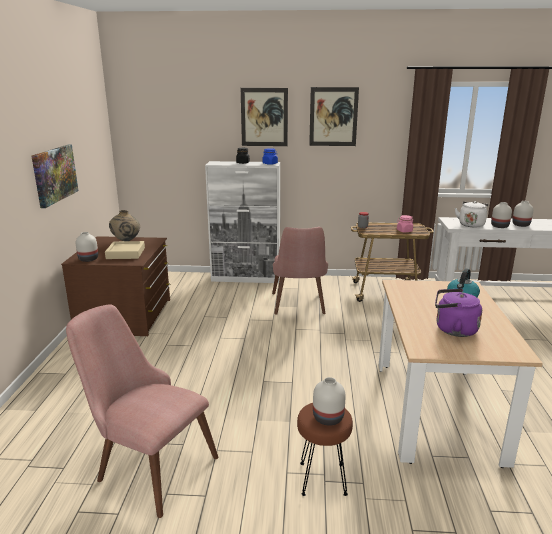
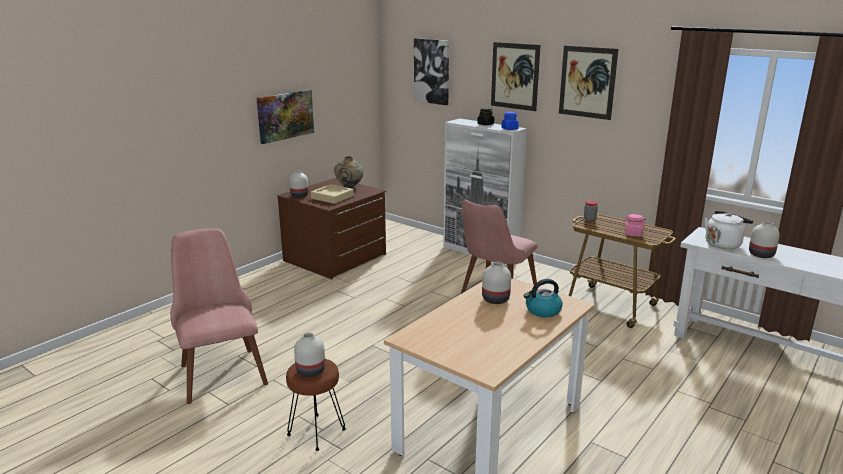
camera: 35 degrees right, 0 degrees up
purple kettle [435,288,482,337] -> none
white vase [512,201,533,227] -> white vase moved to [482,262,511,304]
none -> picture [414,38,449,105]

